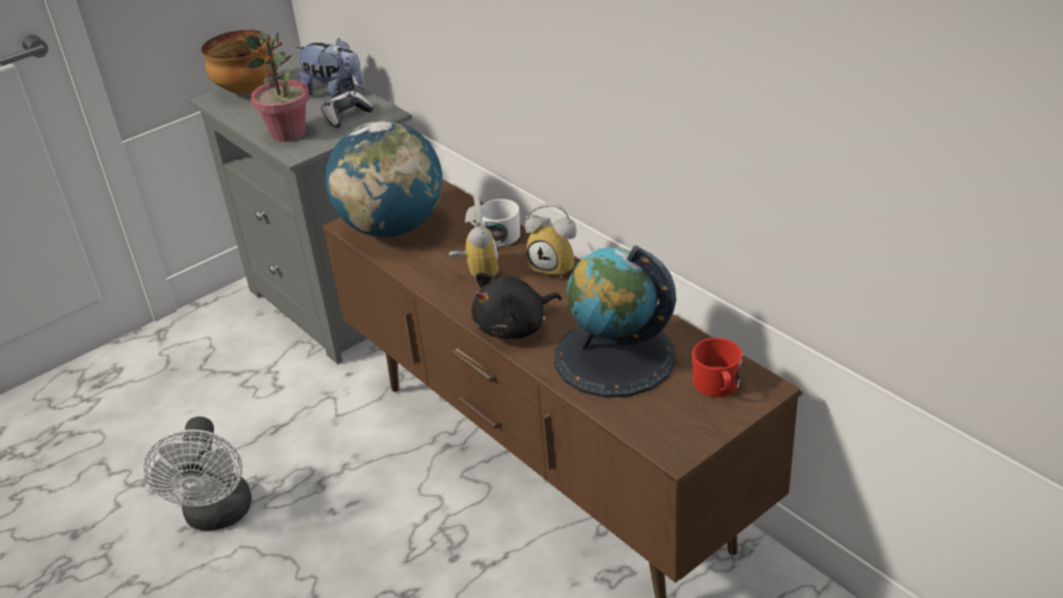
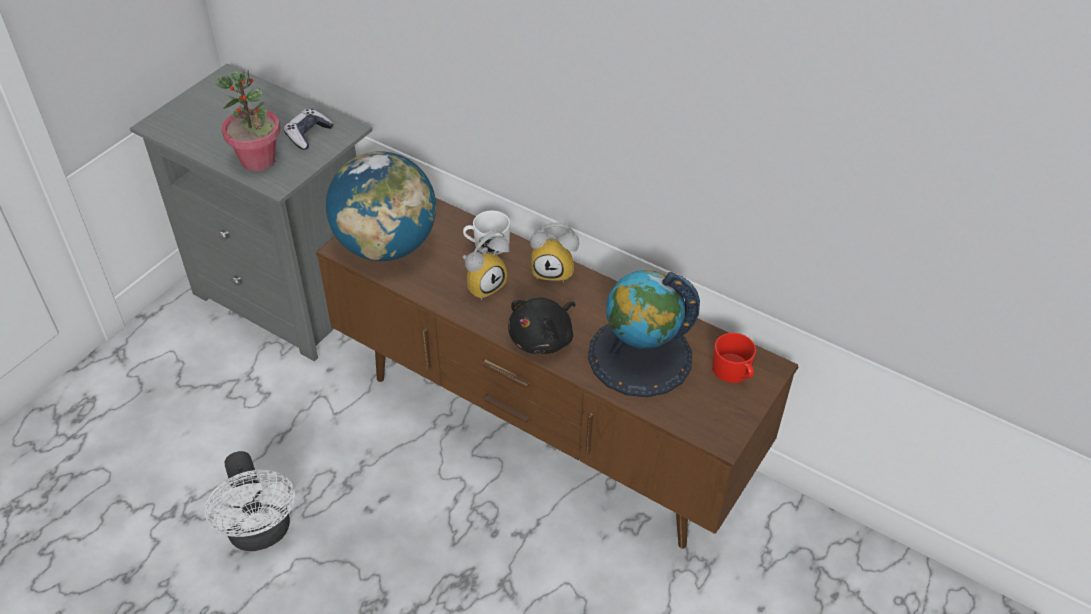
camera: 20 degrees left, 10 degrees up
bowl [201,30,276,94] -> none
plush toy [296,38,365,98] -> none
alarm clock [449,196,499,280] -> alarm clock turned 75 degrees clockwise [462,230,509,300]

